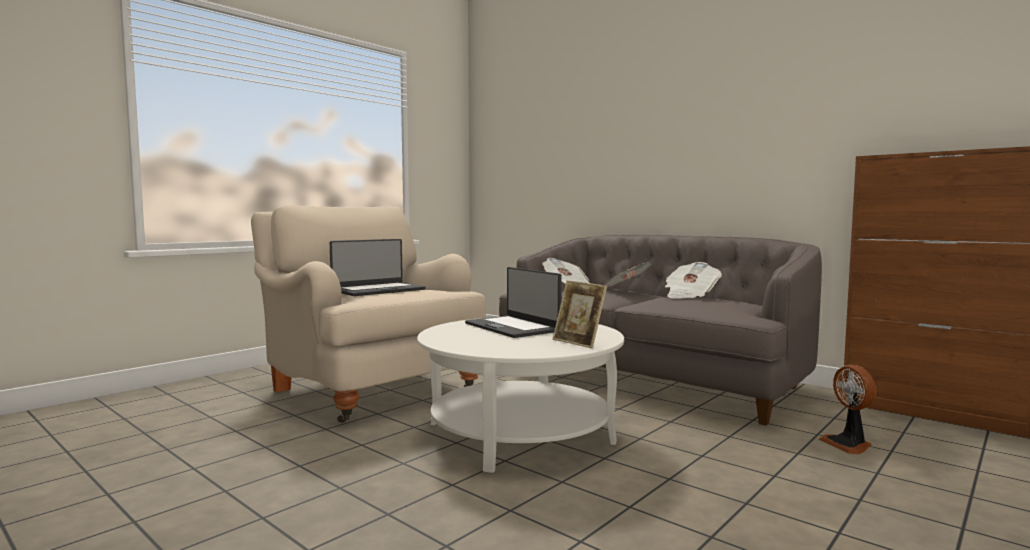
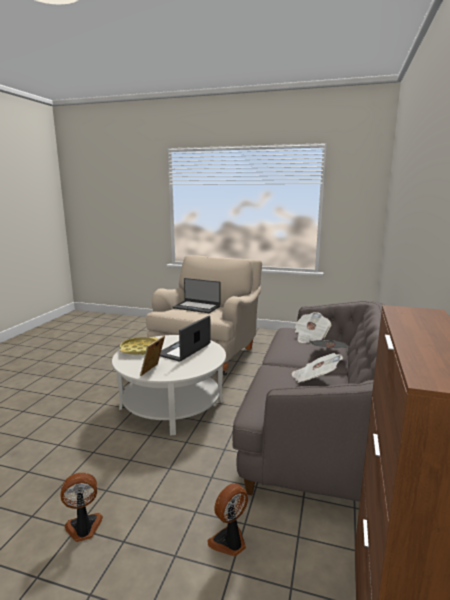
camera: 65 degrees right, 10 degrees up
none -> fan [60,473,103,542]
none -> yellow tray [120,337,158,355]

